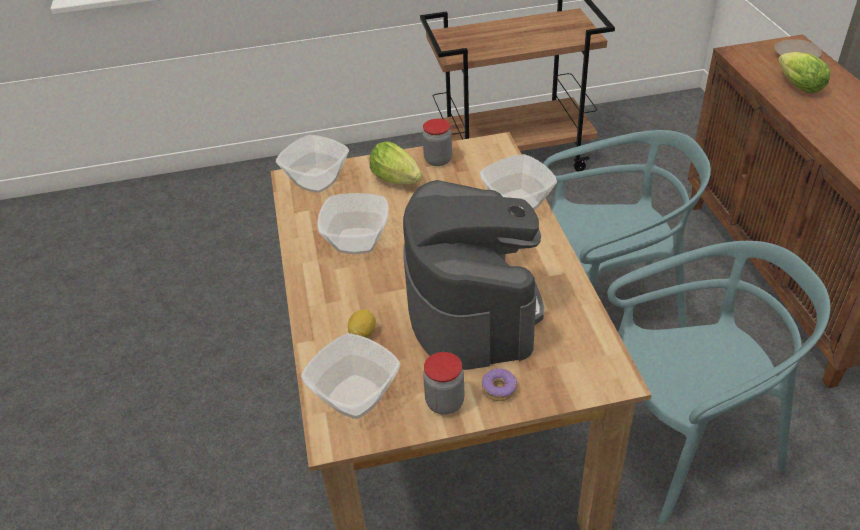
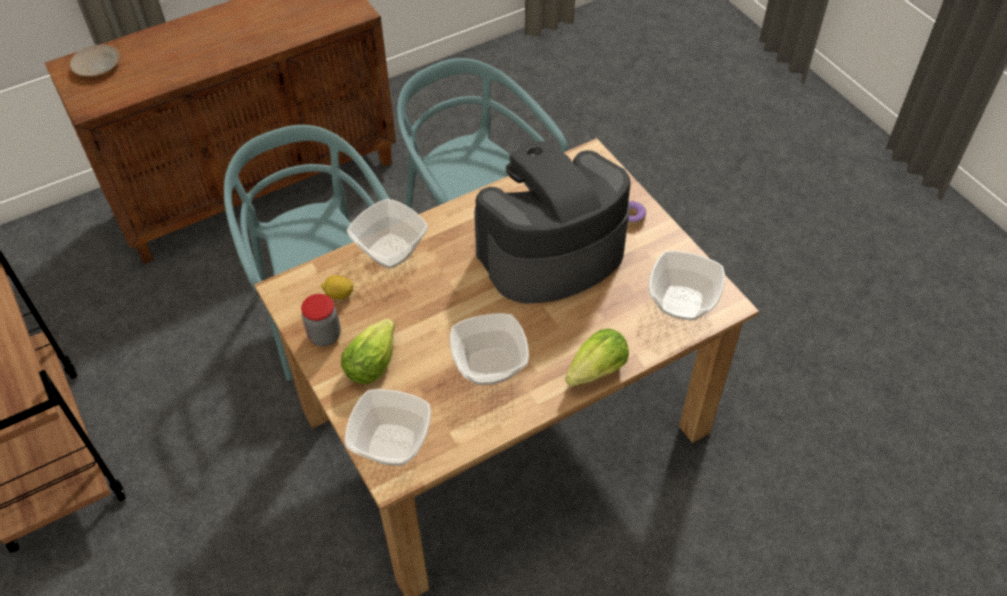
camera: 110 degrees left, 10 degrees up
lemon [348,309,376,338] -> lemon moved to [321,276,354,299]
jar [423,352,464,415] -> none
lettuce [778,52,831,93] -> lettuce moved to [565,329,629,386]

